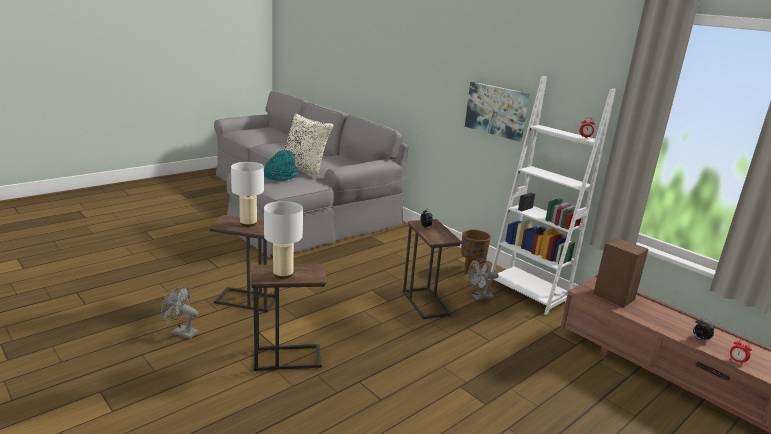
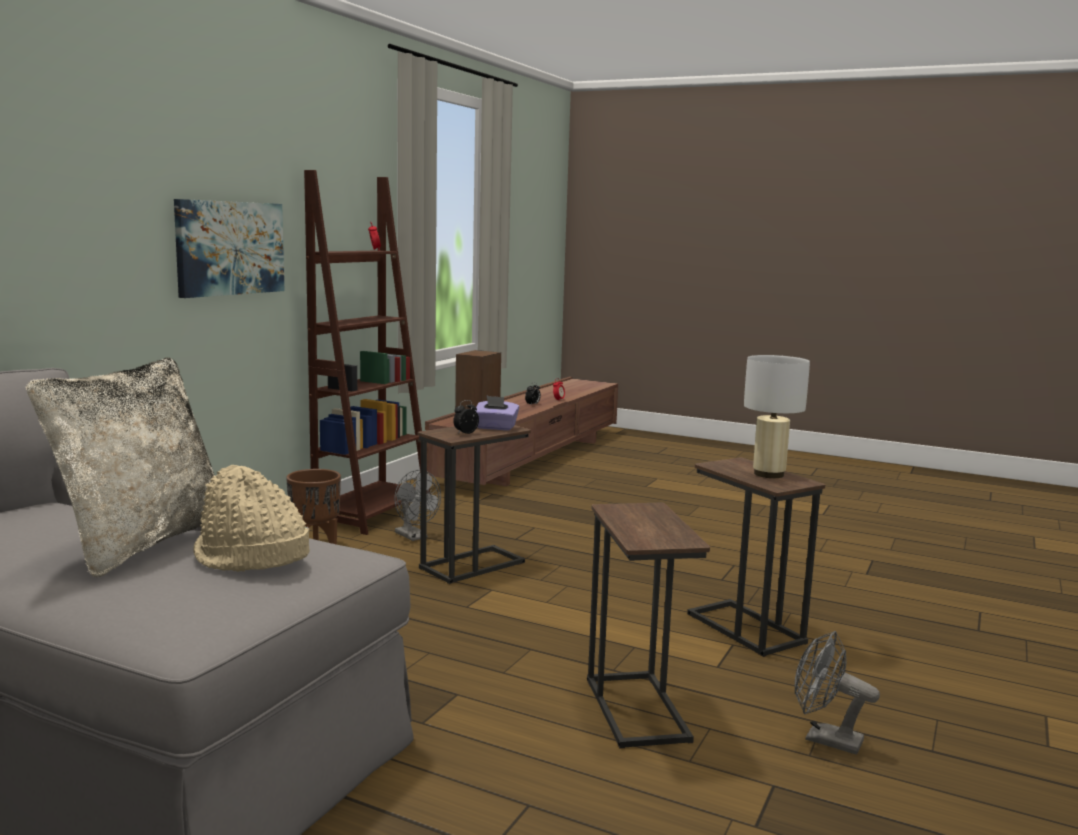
camera: 110 degrees left, 10 degrees down
grey fan [161,286,198,339] -> grey fan turned 120 degrees clockwise [795,631,880,754]
white table lamp [231,162,264,227] -> none
turquoise hat [264,150,297,181] -> beige hat [193,465,310,572]
white bookcase [491,76,616,315] -> brown bookcase [304,170,430,535]
none -> purple tissue box [476,396,519,430]

